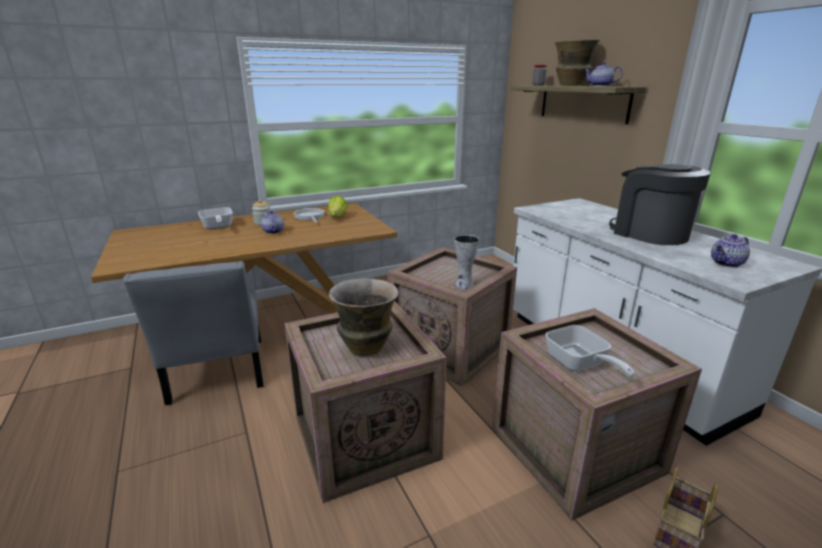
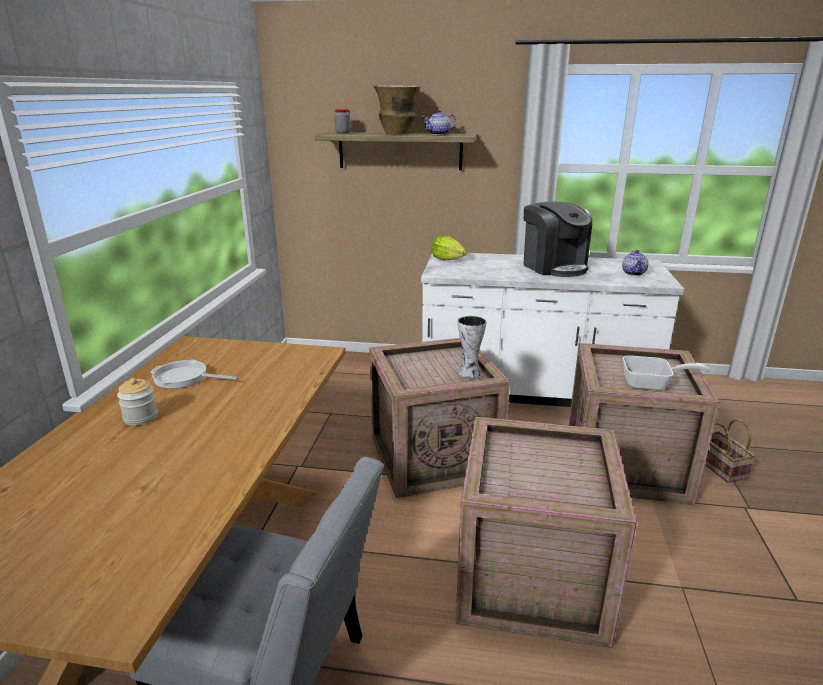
camera: 55 degrees left, 0 degrees up
frying pan [198,207,233,229] -> none
teapot [261,211,284,234] -> none
lettuce [328,196,348,218] -> lettuce moved to [431,236,467,260]
vase [329,278,399,356] -> none
coffee machine [609,164,711,245] -> coffee machine turned 120 degrees counterclockwise [523,202,592,277]

